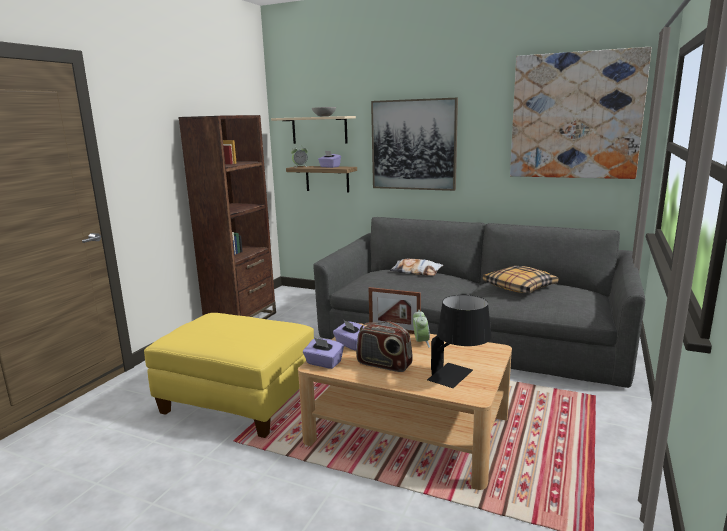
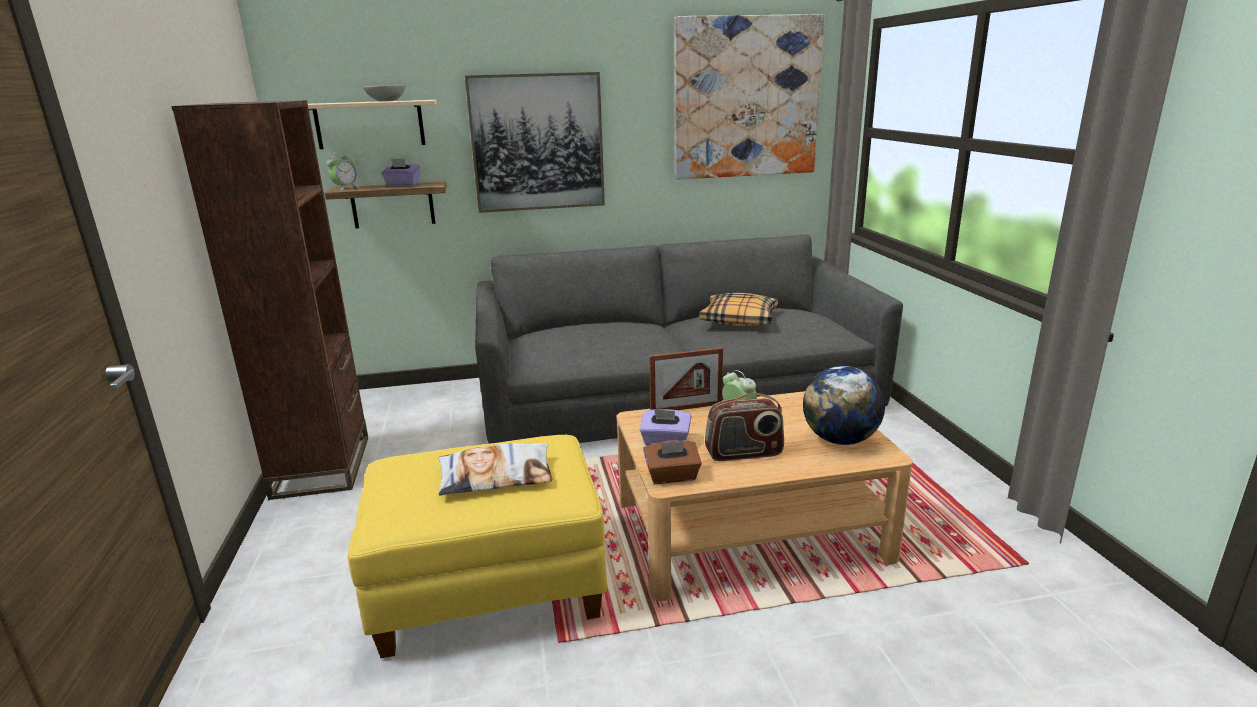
camera: 35 degrees left, 5 degrees up
purple tissue box [303,337,344,369] -> brown tissue box [643,440,702,484]
pillow [390,259,443,276] -> pillow moved to [438,443,553,496]
black table lamp [427,295,492,388] -> globe [803,366,885,445]

